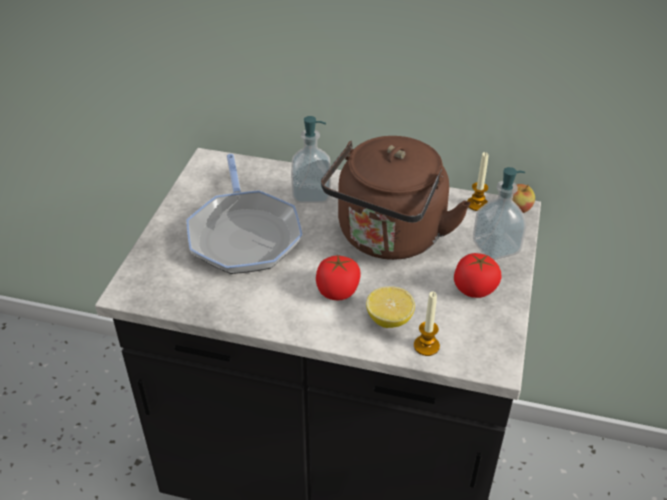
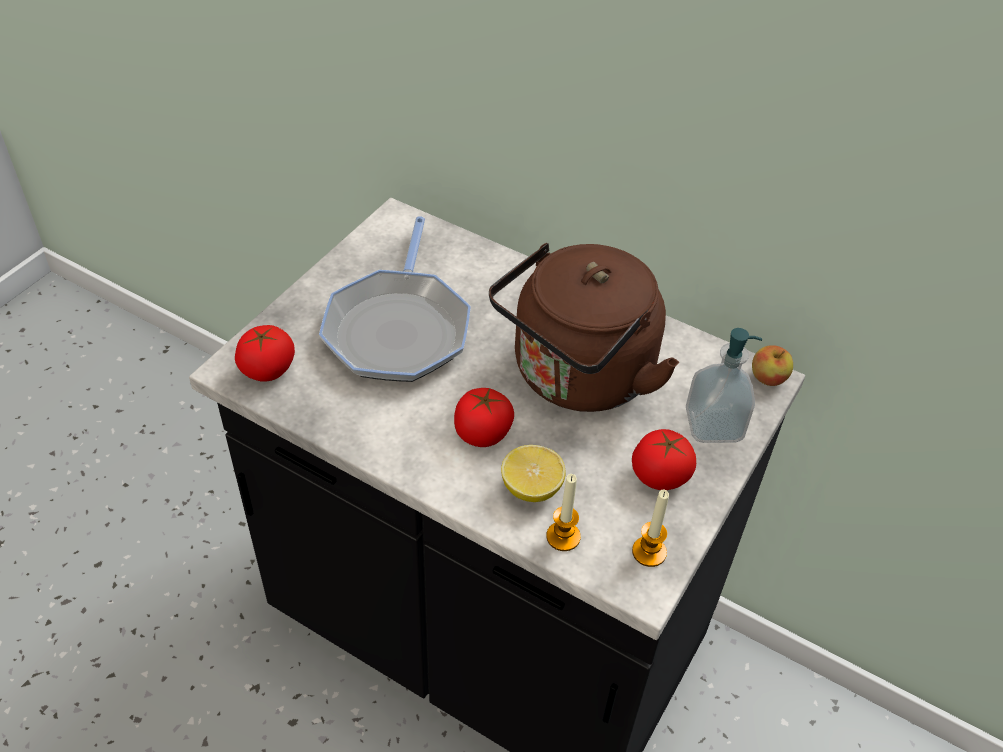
camera: 15 degrees right, 5 degrees up
soap dispenser [291,116,330,203] -> none
candle [467,152,489,211] -> candle moved to [632,490,669,567]
none -> tomato [235,325,295,382]

